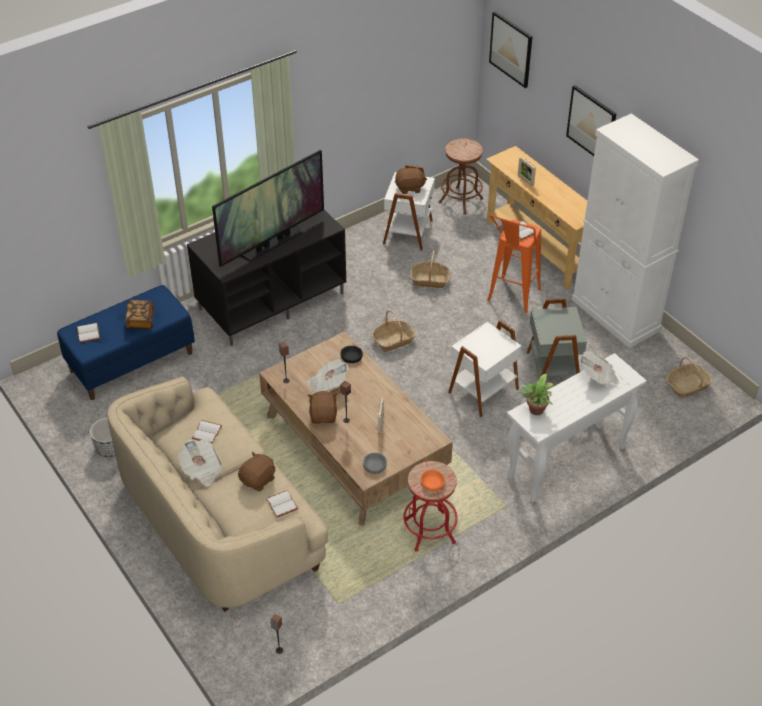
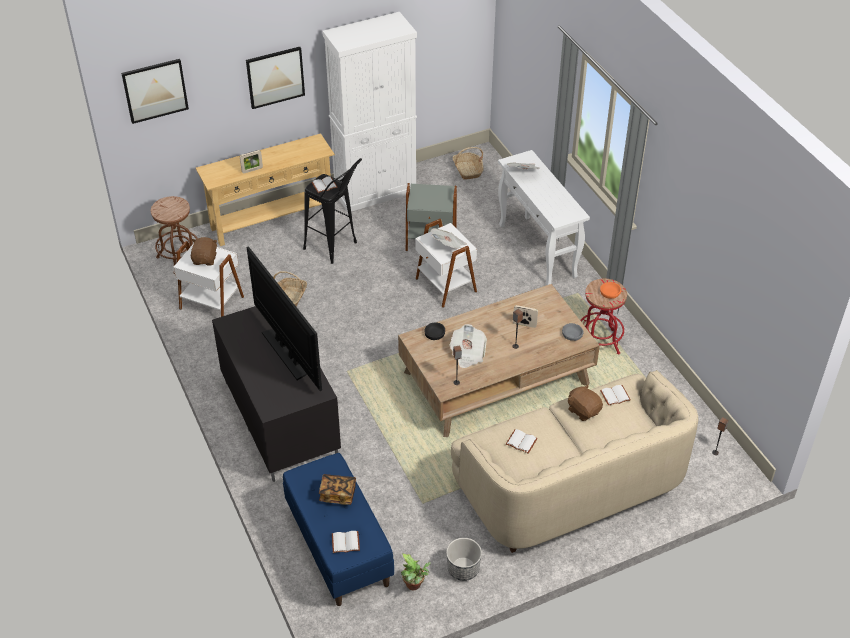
camera: 80 degrees left, 0 degrees up
newspaper [178,439,224,487] -> newspaper moved to [431,228,467,249]
brown plush toy [308,391,337,424] -> none
basket [372,310,416,352] -> none
orange stool [487,215,541,313] -> black stool [303,158,362,264]
potted plant [519,373,554,415] -> potted plant moved to [401,554,431,590]

